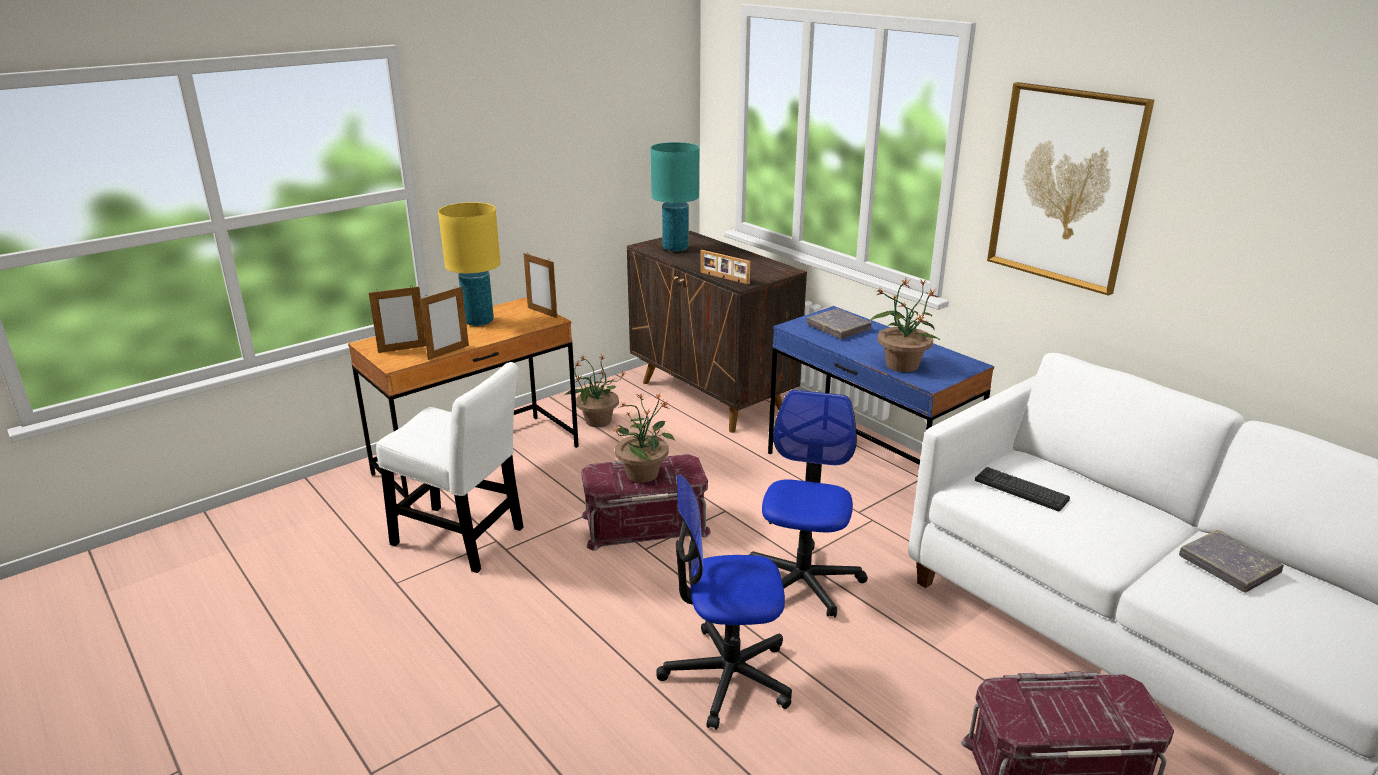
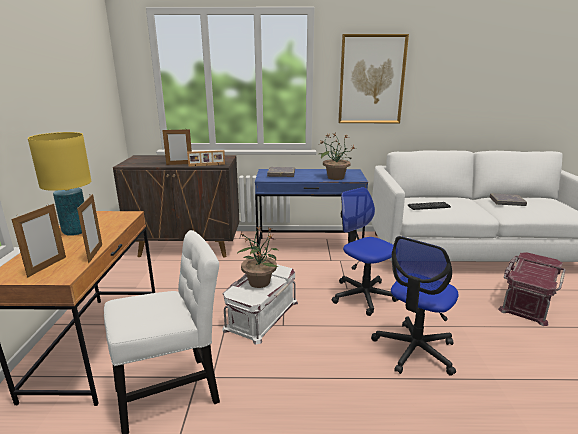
camera: 50 degrees left, 5 degrees down
picture frame [523,252,557,318] -> picture frame moved to [162,129,192,165]
potted plant [563,354,626,427] -> none
red storage box [581,454,711,551] -> white storage box [222,265,298,344]
turquoise table lamp [650,142,700,252] -> none

